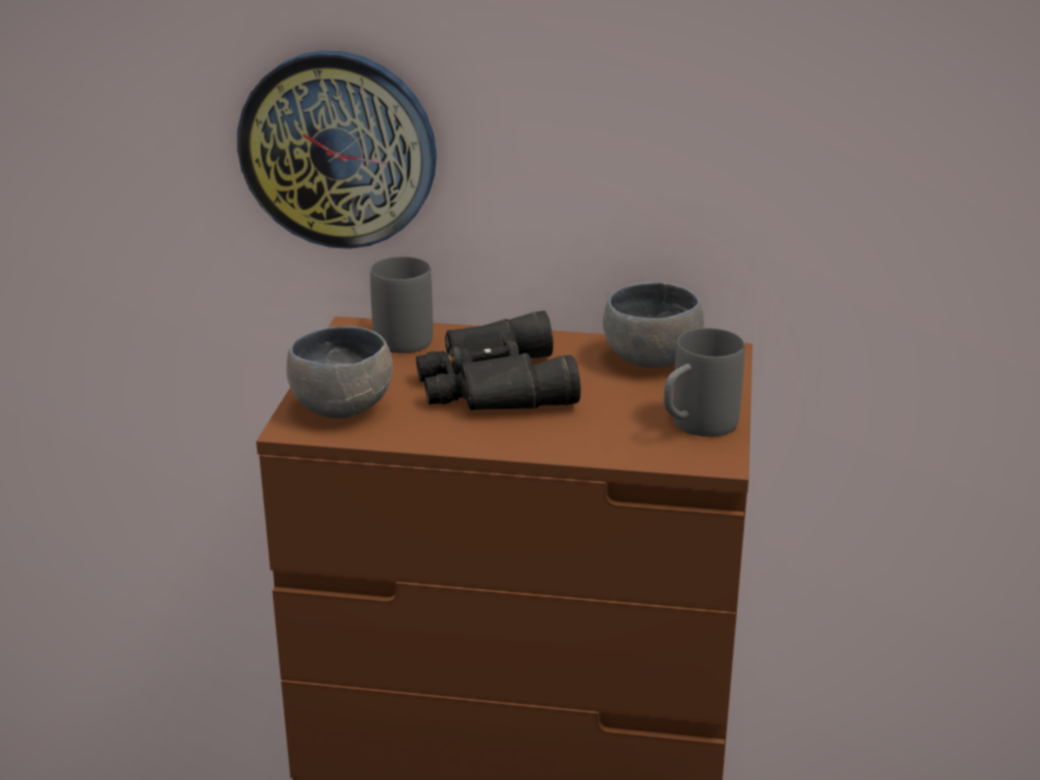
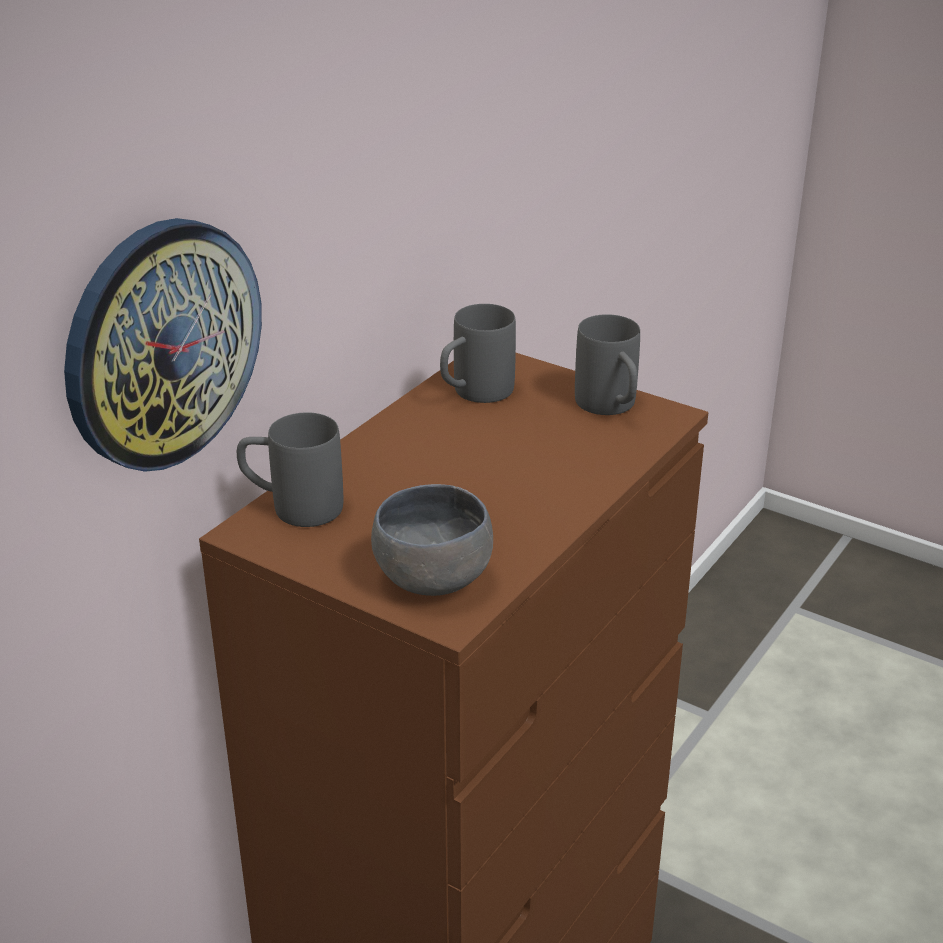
camera: 65 degrees left, 5 degrees up
black binoculars [416,311,581,410] -> none
grey bowl [603,282,704,368] -> grey mug [440,304,516,403]

